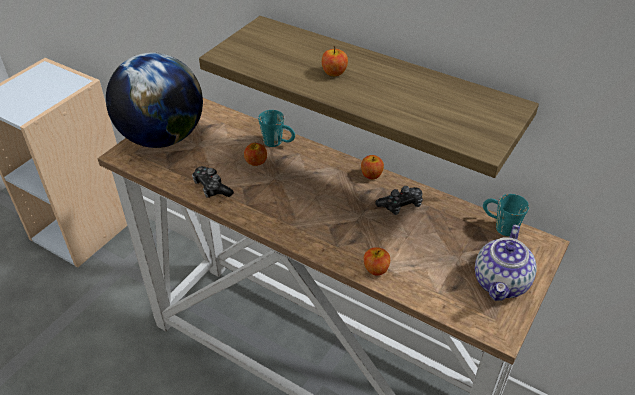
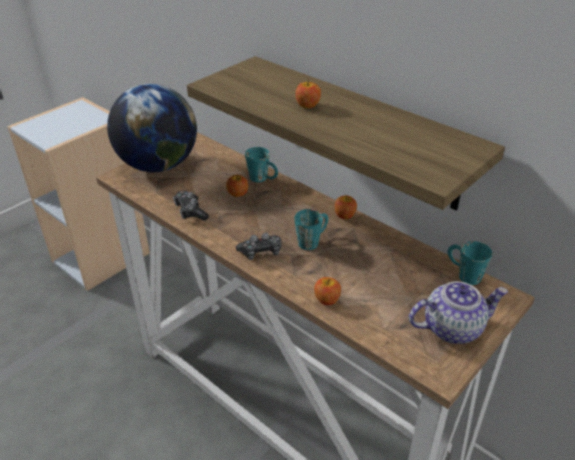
camera: 10 degrees right, 5 degrees down
game controller [375,186,423,215] -> game controller moved to [236,233,282,260]
teapot [475,225,537,301] -> teapot turned 135 degrees counterclockwise [409,281,508,344]
none -> turquoise mug [294,209,328,250]

